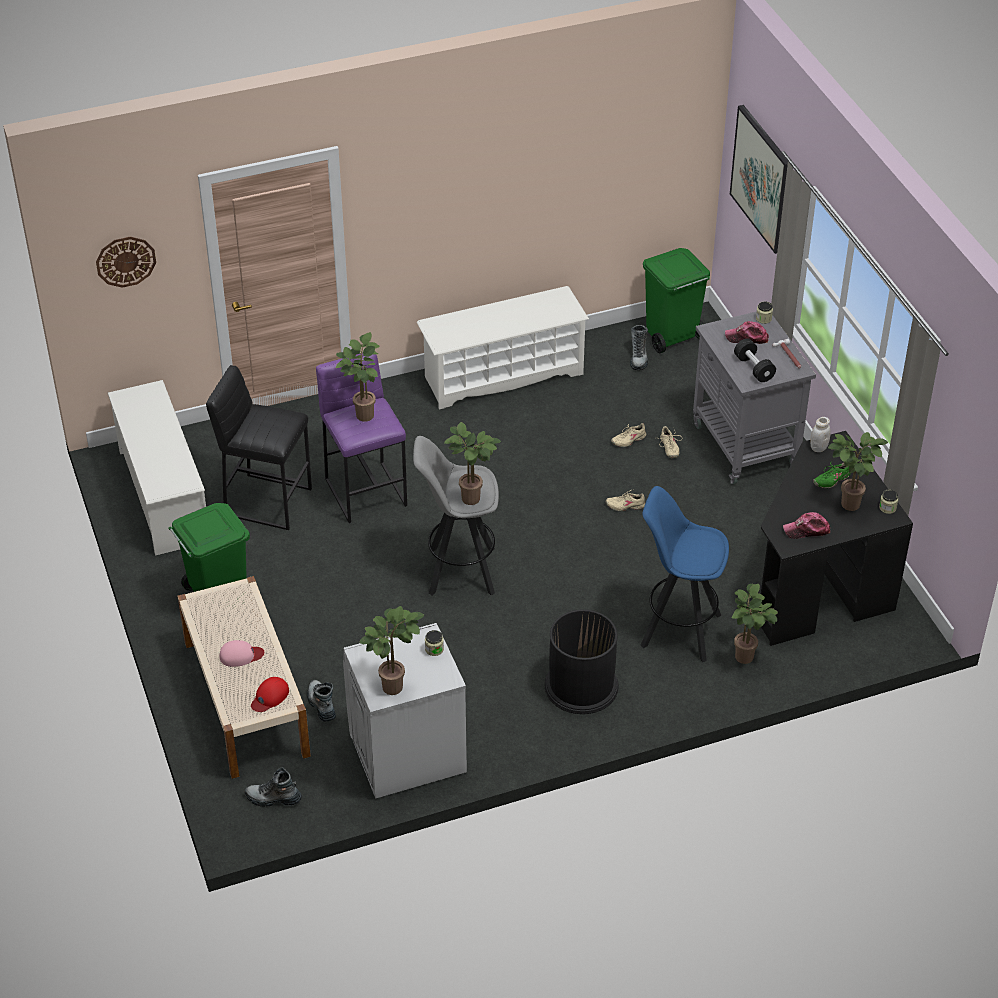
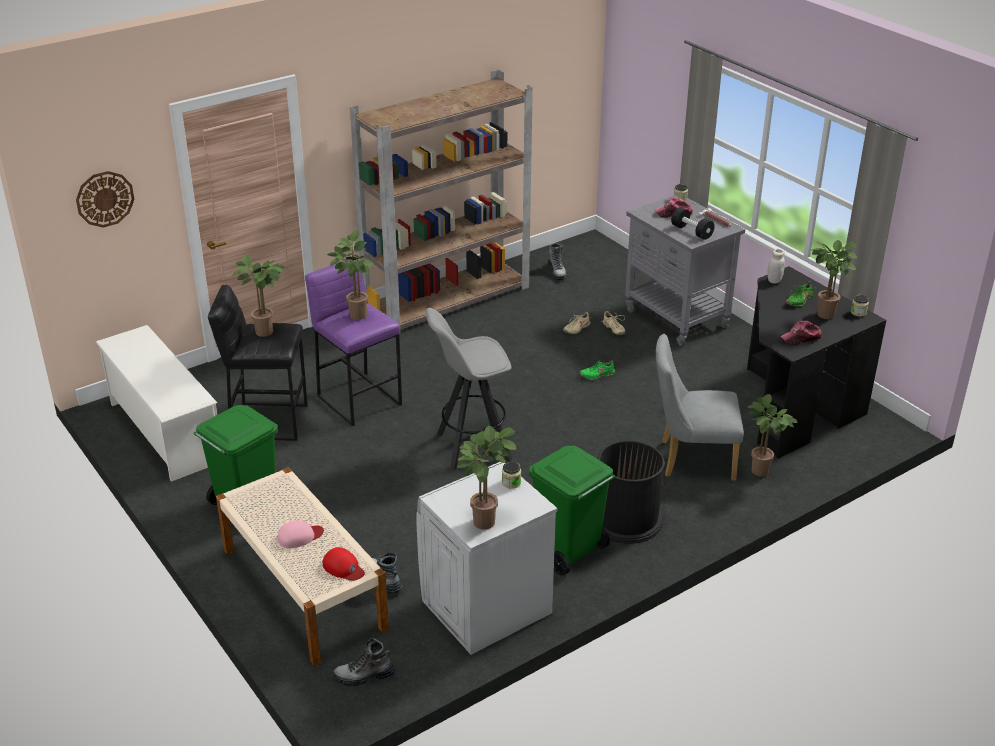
camera: 15 degrees left, 10 degrees down
red cap [251,677,289,712] -> red cap turned 75 degrees counterclockwise [323,547,365,581]
white shoe rack [417,286,589,410] -> brown bookcase [350,70,533,334]
potted plant [444,422,501,505] -> potted plant moved to [233,255,285,337]
beige shoe [606,490,645,511] -> green shoe [580,360,615,380]
blue stool [641,486,729,662] -> grey chair [656,334,744,481]
green trash can [643,248,710,353] -> green trash can moved to [529,446,615,575]
picture [730,105,788,254] -> none

